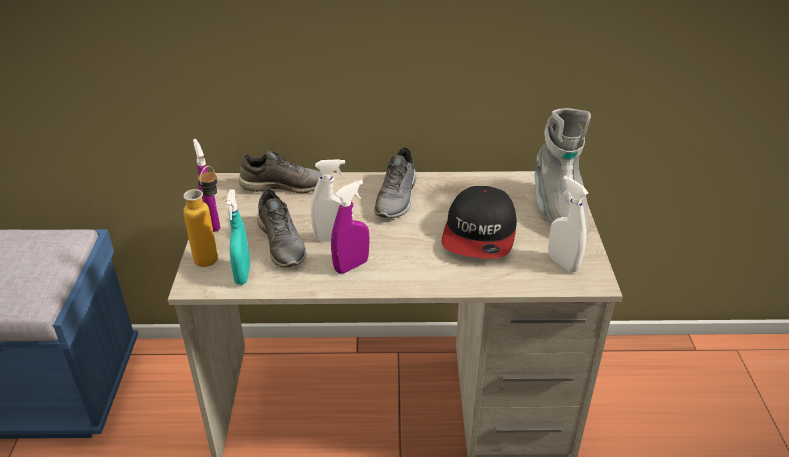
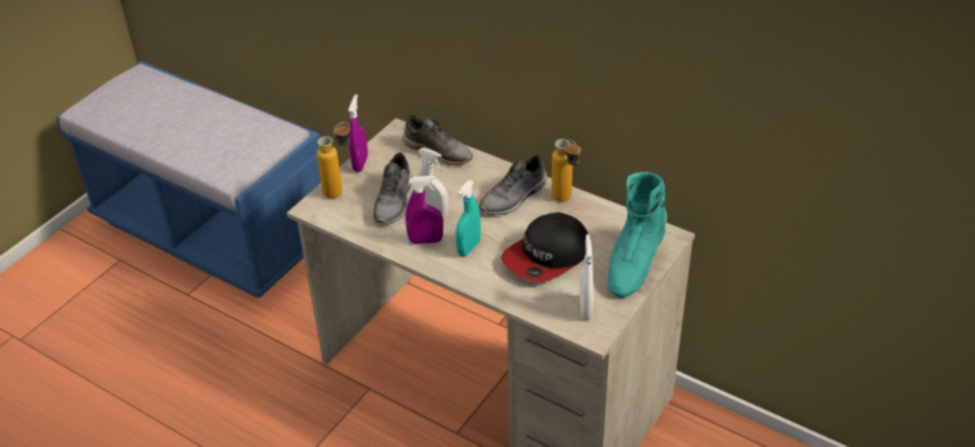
camera: 35 degrees right, 5 degrees up
turquoise spray bottle [226,189,250,285] -> turquoise spray bottle moved to [455,180,481,256]
grey boot [534,108,591,236] -> turquoise boot [608,172,667,298]
none -> bottle [552,139,581,202]

